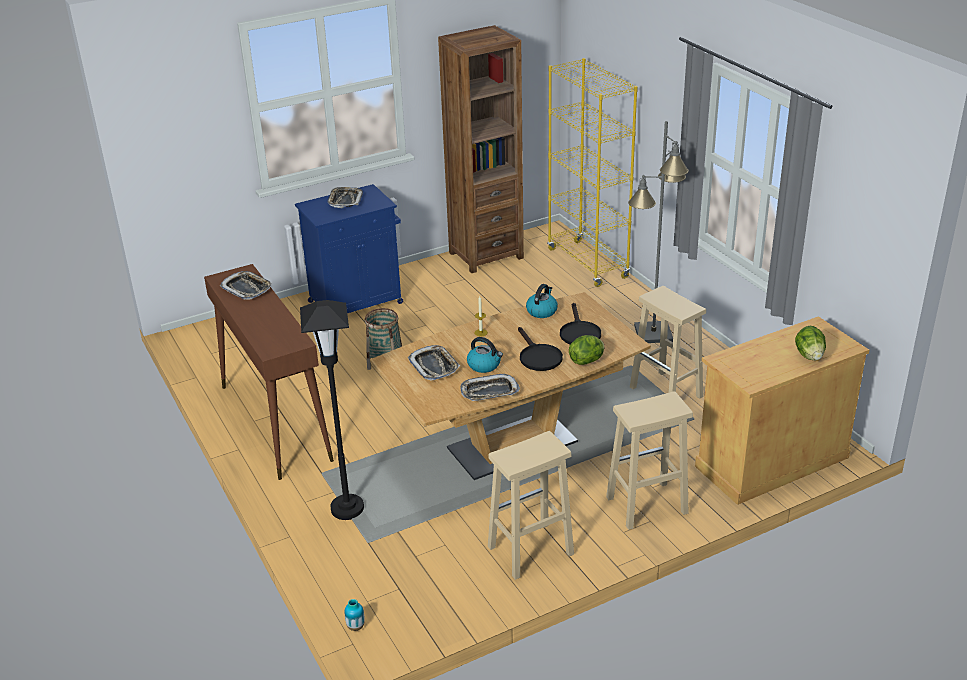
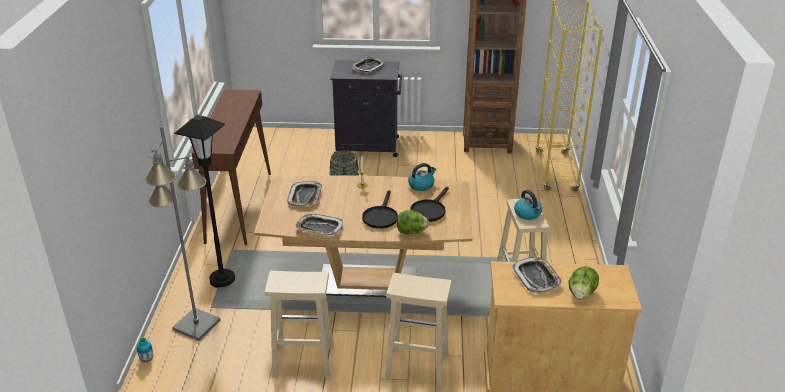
camera: 30 degrees right, 0 degrees up
tray [220,271,272,299] -> tray moved to [512,257,563,293]
blue cabinet [295,184,403,313] -> black cabinet [330,61,402,157]
kettle [467,337,503,373] -> kettle moved to [514,190,542,220]
grey floor lamp [628,121,689,343] -> grey floor lamp moved to [145,126,221,341]

